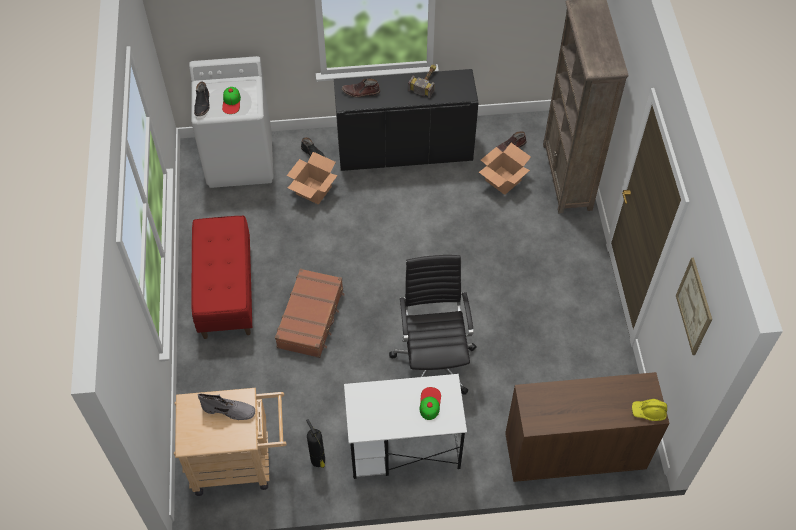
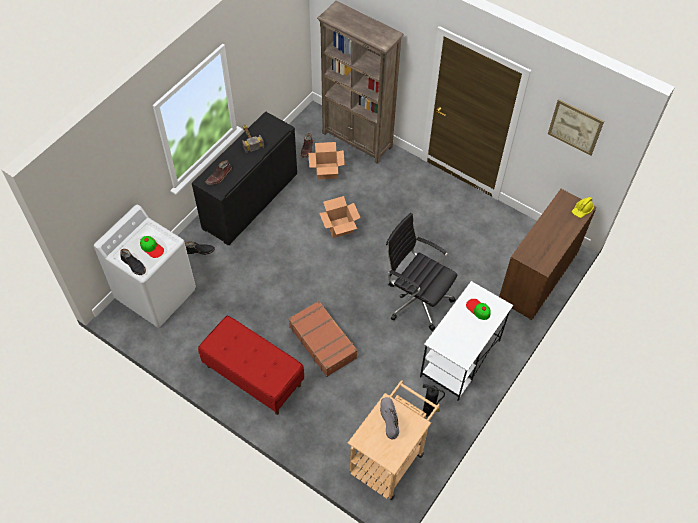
camera: 50 degrees left, 0 degrees up
grey boot [198,393,255,420] -> grey boot turned 60 degrees counterclockwise [380,397,399,440]
cardboard box [287,152,338,205] -> cardboard box moved to [319,196,361,238]

